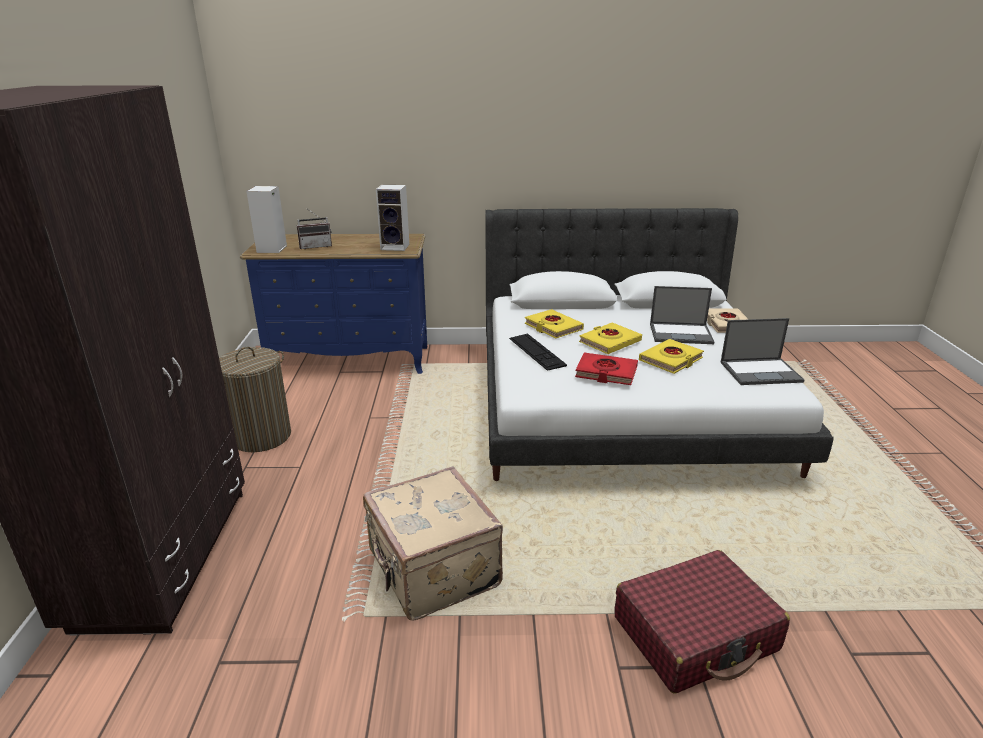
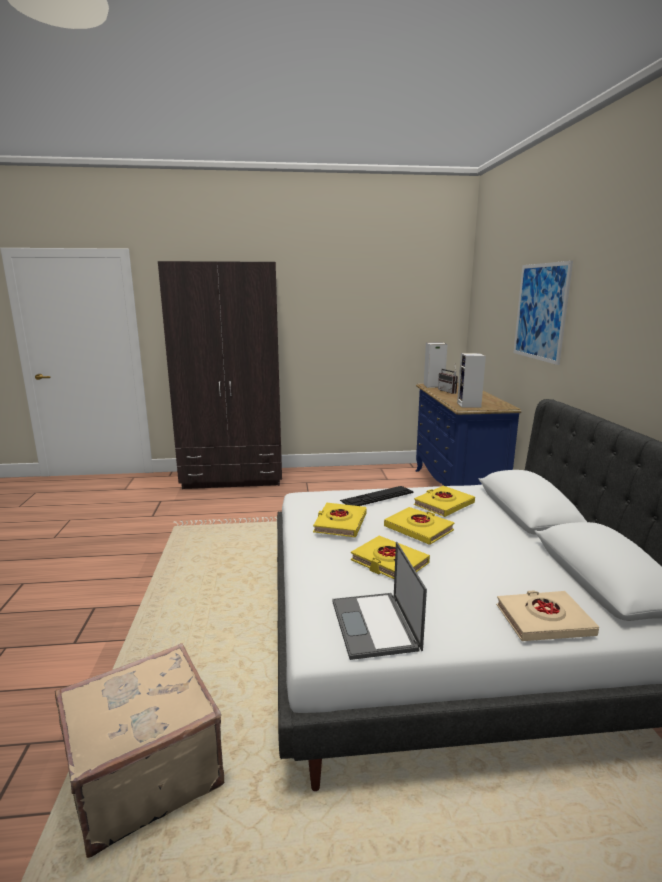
camera: 85 degrees right, 10 degrees down
laundry basket [219,347,291,452] -> none
beige suitcase [363,466,503,621] -> beige suitcase moved to [55,643,224,858]
red book [575,352,638,385] -> yellow book [313,503,367,537]
red suitcase [614,550,790,693] -> none
laptop [650,286,714,344] -> none
none -> picture [513,261,573,365]

